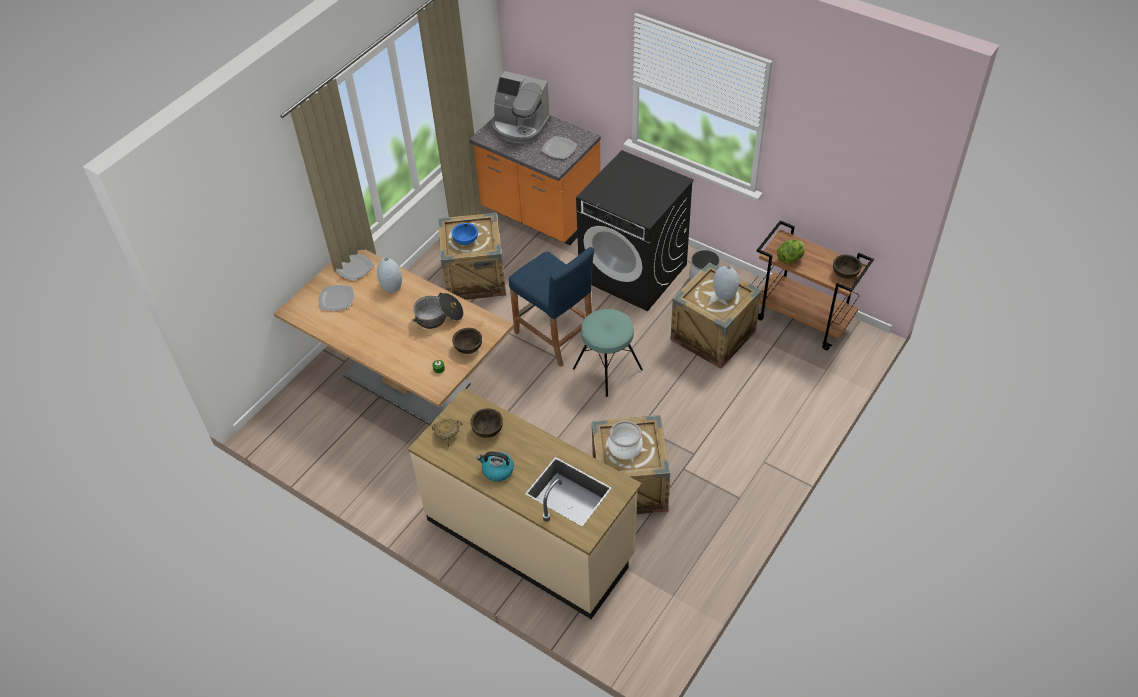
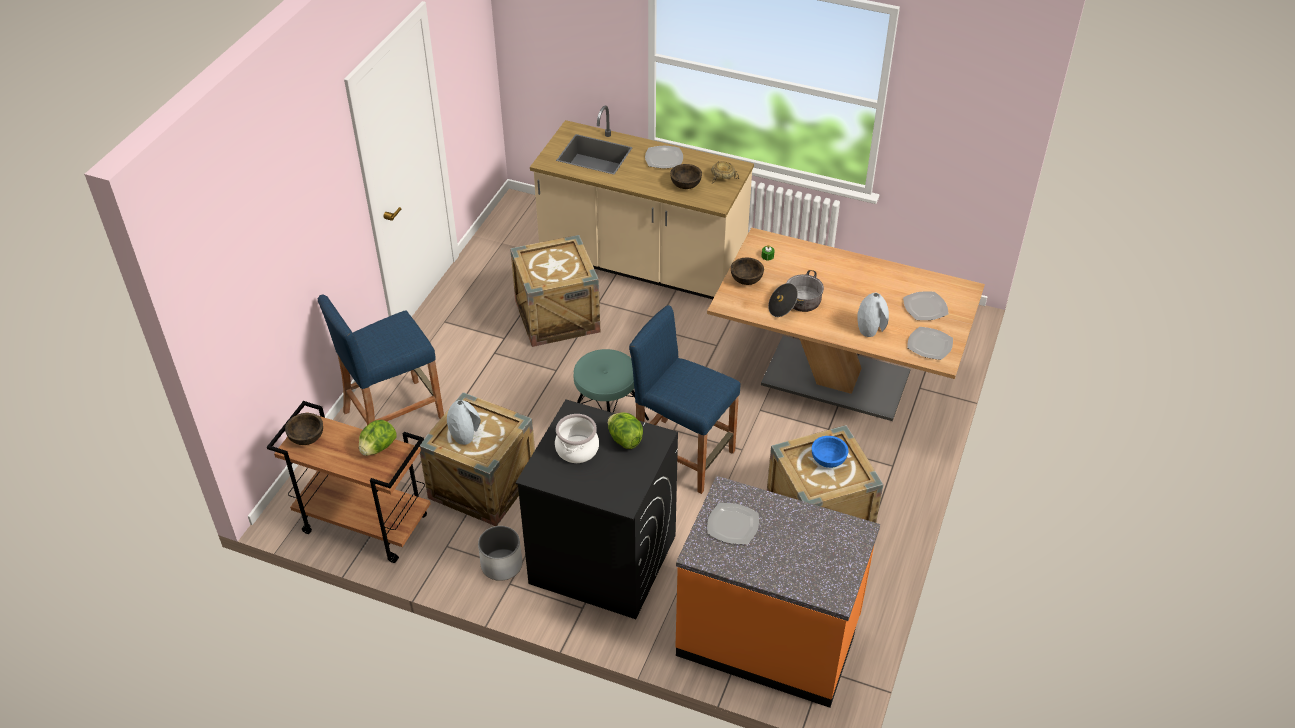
camera: 165 degrees right, 5 degrees down
kettle [477,451,514,482] -> plate [645,146,683,168]
coffee machine [492,71,551,144] -> none
cooking pot [608,420,643,459] -> cooking pot moved to [555,414,599,463]
none -> blue stool [318,294,444,425]
none -> lettuce [608,413,643,449]

